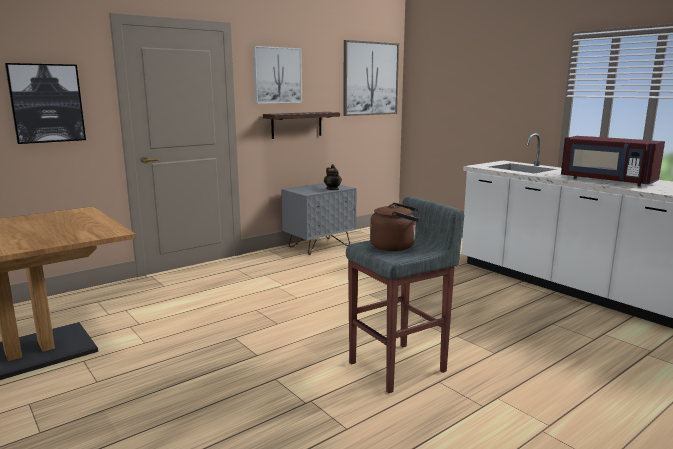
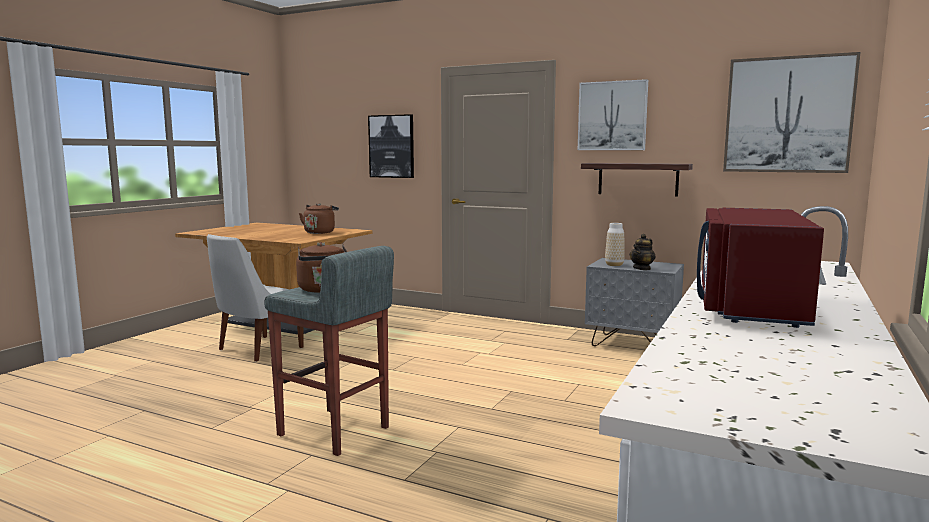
camera: 65 degrees right, 5 degrees down
none -> white chair [207,234,303,362]
none -> brown kettle [299,203,339,234]
none -> vase [605,223,625,266]

